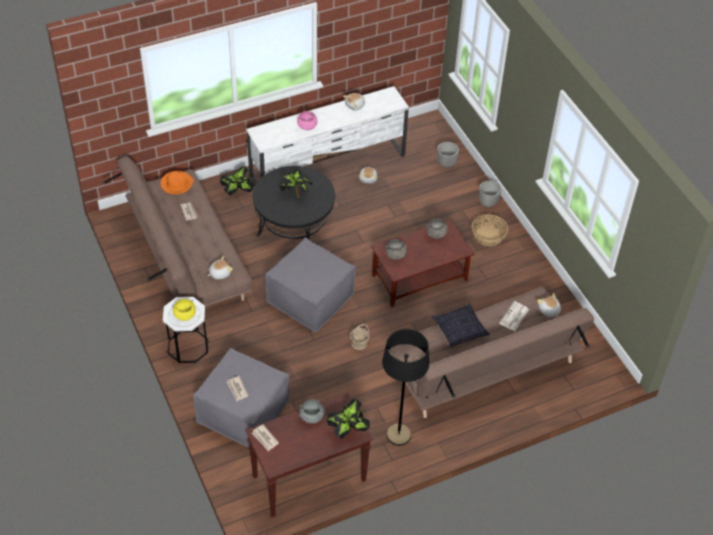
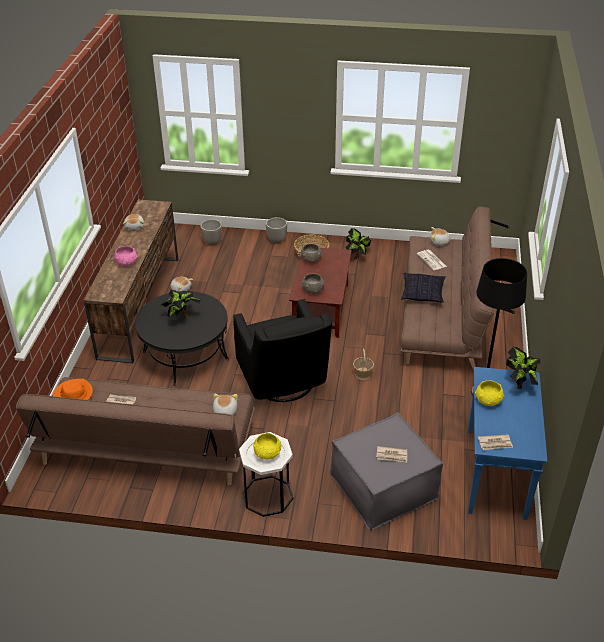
camera: 55 degrees left, 10 degrees down
potted plant [220,166,254,195] -> potted plant moved to [345,228,371,260]
white tv stand [246,86,409,186] -> brown tv stand [83,199,178,364]
brown console table [246,393,373,517] -> blue console table [468,367,548,520]
grey ottoman [265,238,356,332] -> black armchair [233,299,332,402]
grey bowl [299,399,325,423] -> yellow bowl [475,380,504,406]

